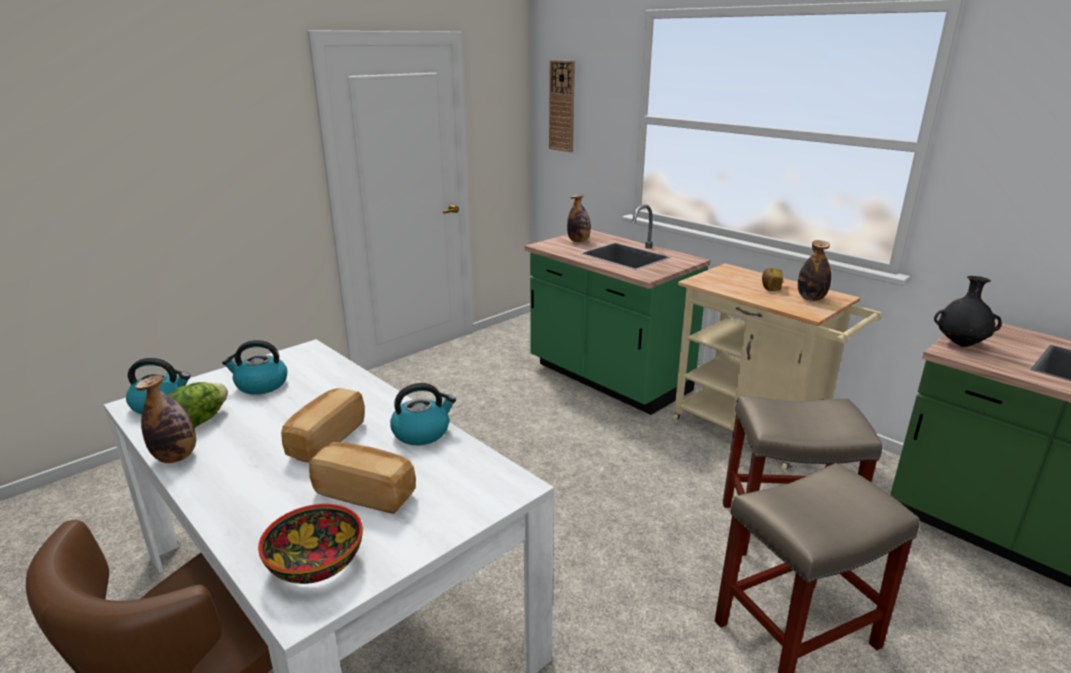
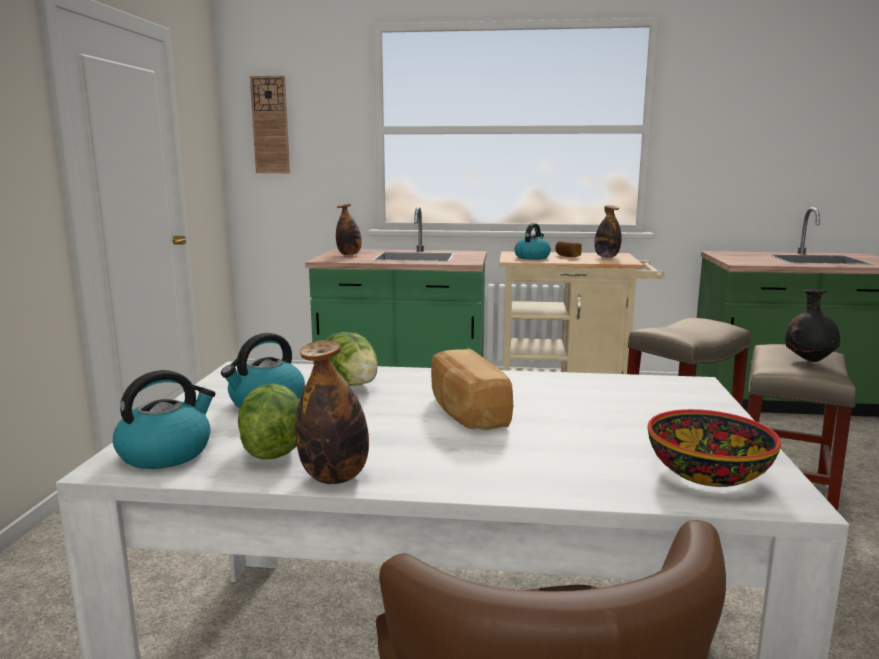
camera: 40 degrees left, 10 degrees down
bread [309,442,416,514] -> none
kettle [390,383,456,445] -> kettle moved to [515,223,551,260]
black vase [934,276,1002,347] -> black vase moved to [785,290,840,362]
none -> lettuce [326,332,378,386]

